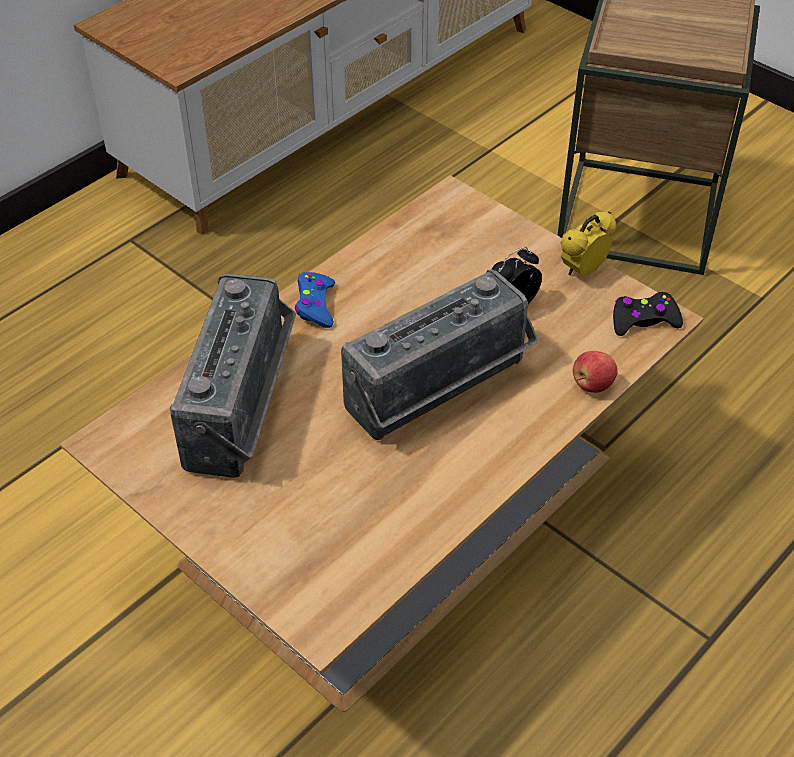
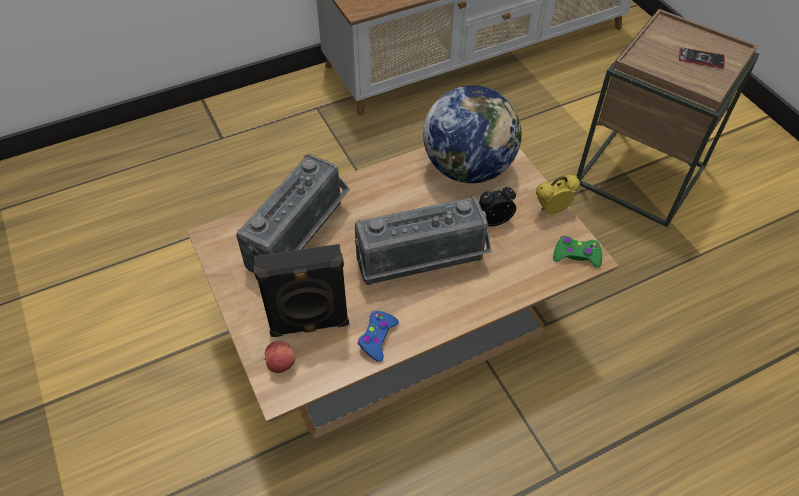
camera: 20 degrees right, 5 degrees up
blue game controller [295,272,335,328] -> blue game controller moved to [358,311,399,362]
apple [573,351,618,393] -> apple moved to [264,341,295,373]
black game controller [613,292,683,336] -> green game controller [553,236,602,268]
none -> black speaker [254,244,349,337]
none -> globe [423,85,521,183]
none -> phone [679,48,725,68]

